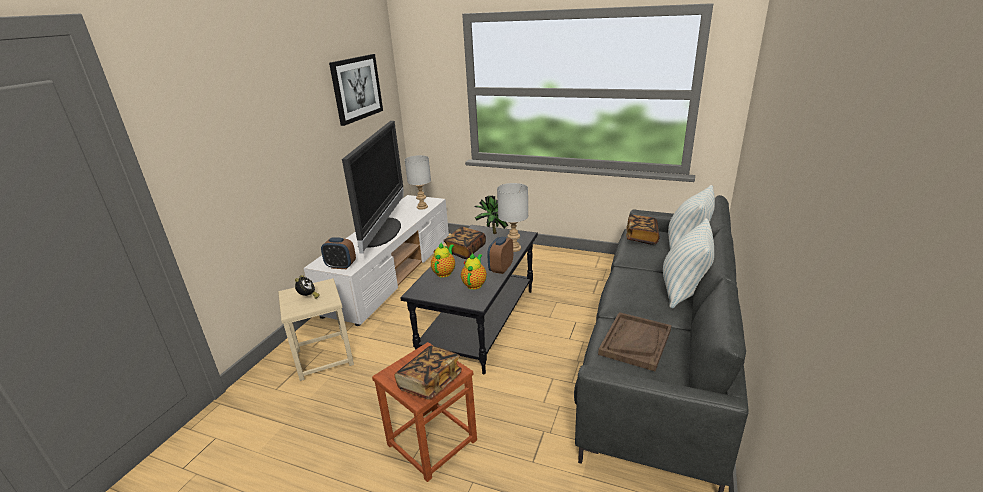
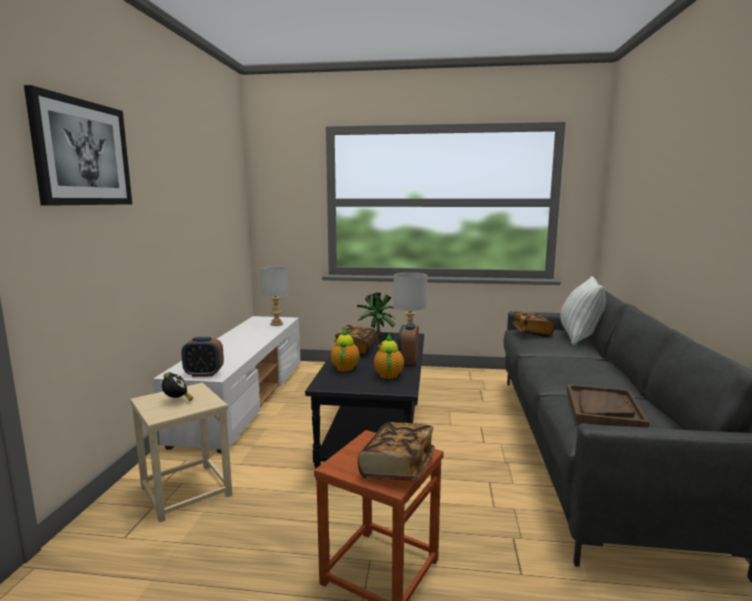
camera: 15 degrees left, 15 degrees down
picture [329,54,383,126] -> picture moved to [24,85,132,206]
television [342,121,404,253] -> none
pillow [663,218,714,309] -> none

